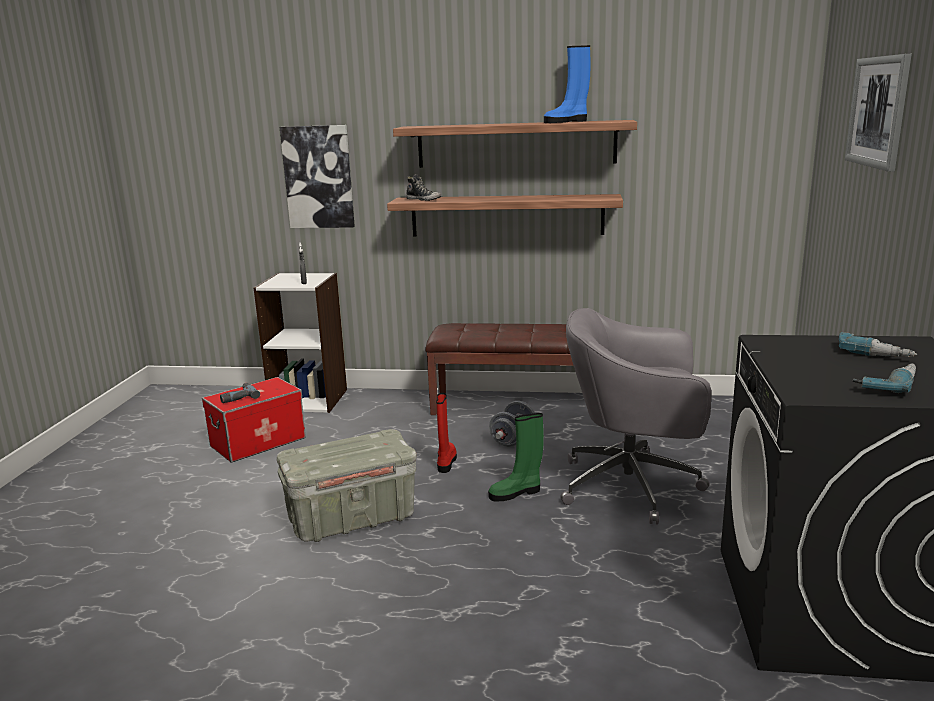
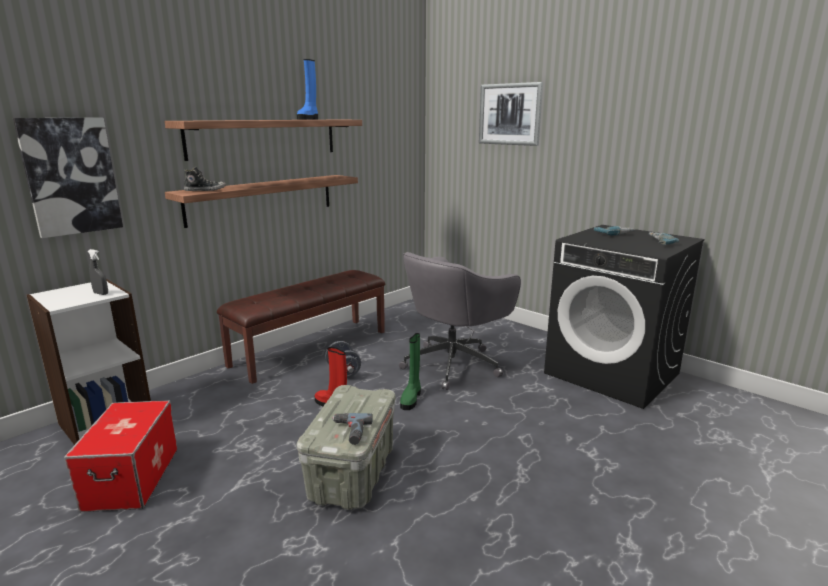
camera: 55 degrees left, 0 degrees up
power drill [220,383,260,403] -> power drill moved to [332,413,373,445]

